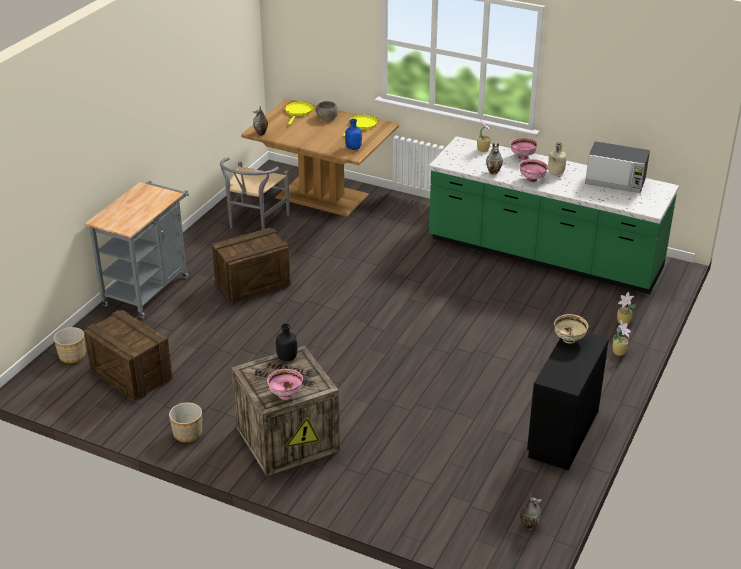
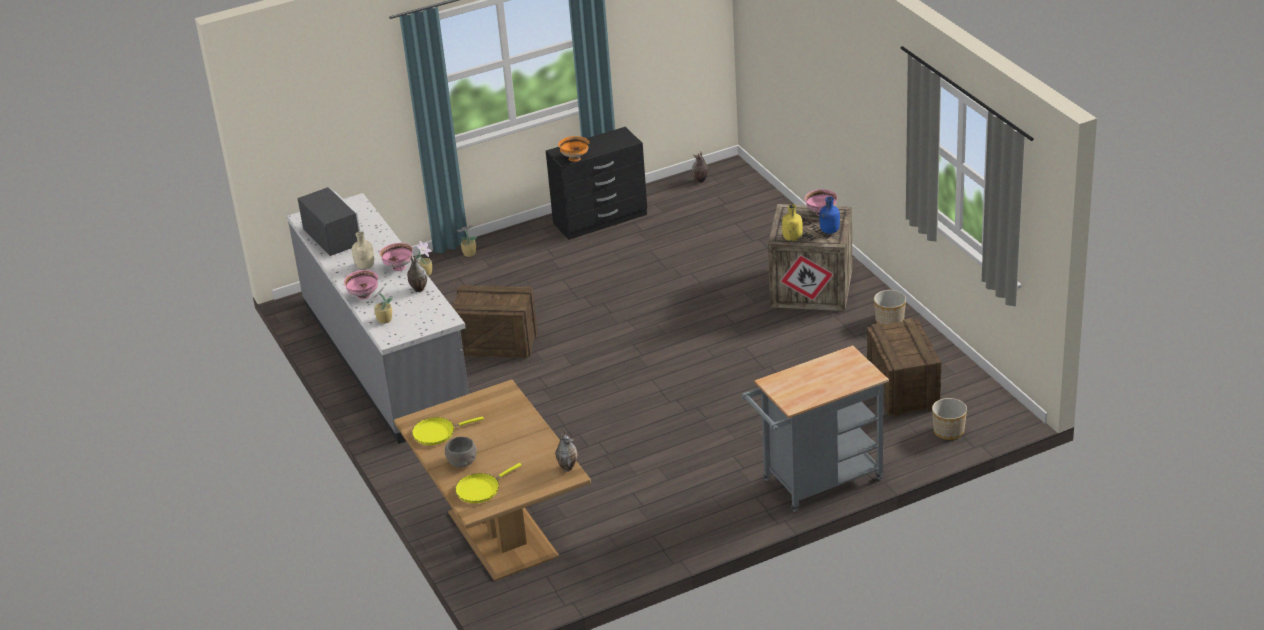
camera: 140 degrees left, 0 degrees up
crate [212,228,291,303] -> crate moved to [451,285,538,359]
grey chair [220,157,290,230] -> none
black bottle [276,324,297,361] -> yellow bottle [782,204,803,241]
blue bottle [345,119,362,150] -> blue bottle moved to [819,197,840,234]
green counter [429,136,679,294] -> grey counter [287,193,469,444]
beige bowl [554,314,588,344] -> orange bowl [558,136,589,162]

